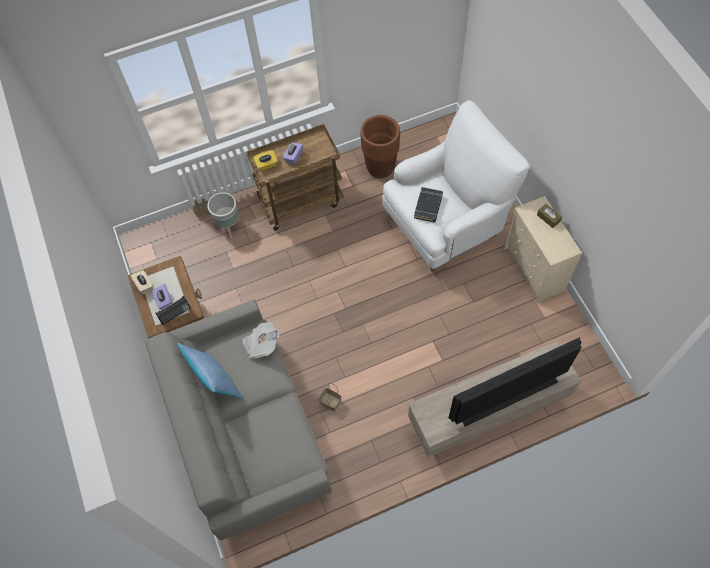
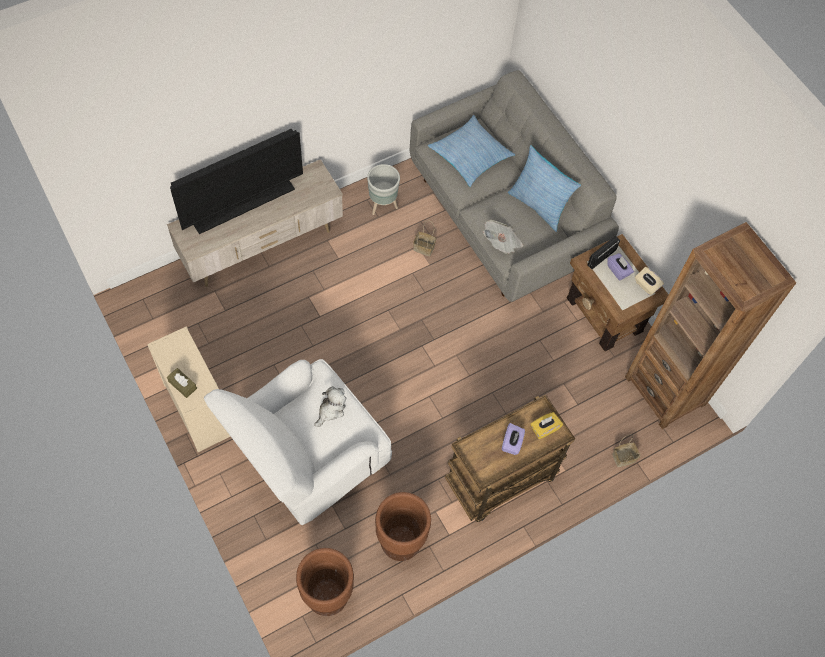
camera: 165 degrees right, 0 degrees up
grey planter [207,192,240,238] -> grey planter moved to [367,164,400,215]
black book [414,187,443,223] -> plush toy [314,386,346,427]
none -> brown planter [296,548,354,616]
none -> pillow [428,115,516,187]
none -> brown bookcase [625,222,796,429]

